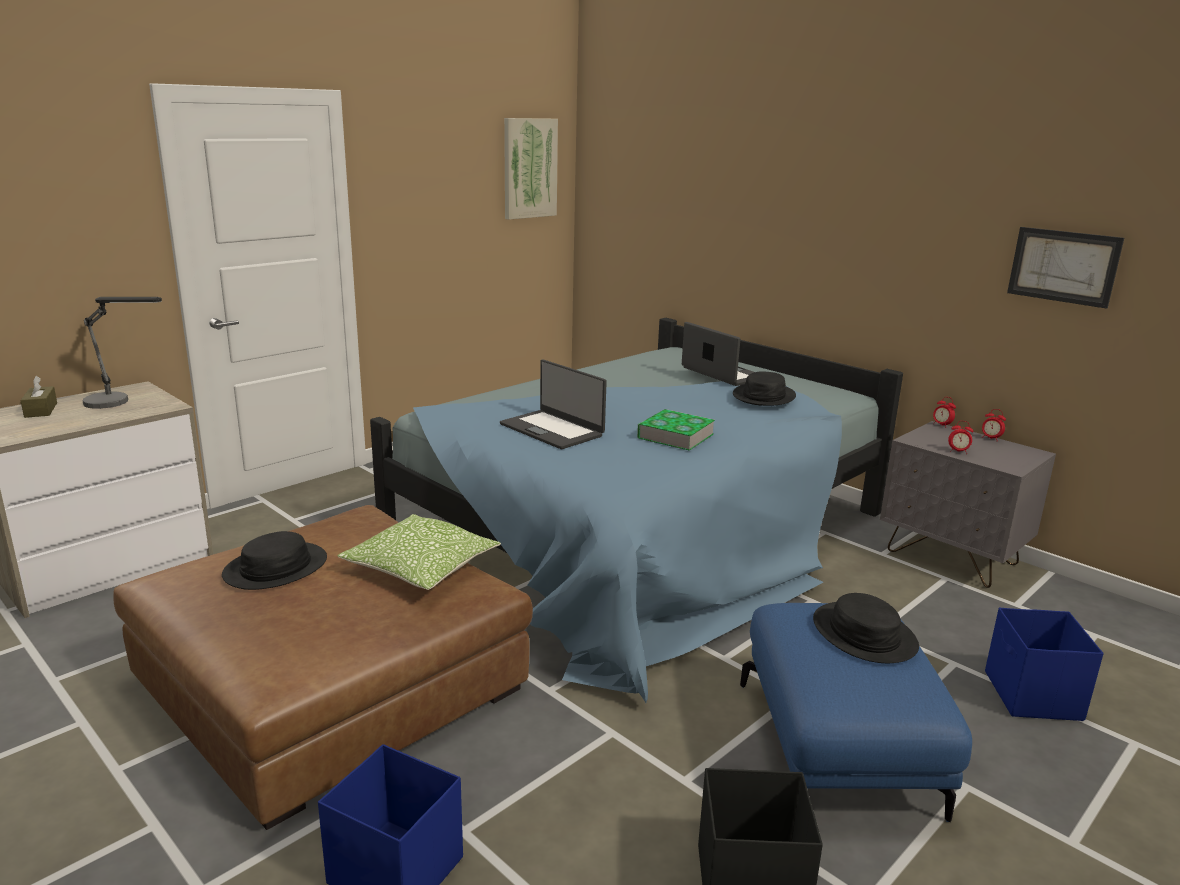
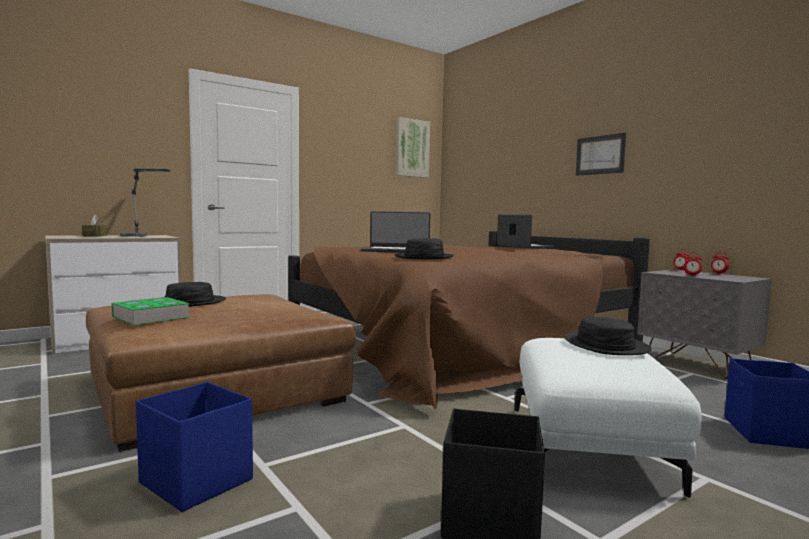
camera: 10 degrees right, 15 degrees down
pillow [337,514,501,590] -> none
blue bed [370,318,903,703] -> brown bed [288,231,650,409]
laptop [500,359,607,449] -> laptop turned 45 degrees counterclockwise [361,211,430,253]
book [637,409,715,451] -> book moved to [111,297,190,325]
black hat [733,371,796,406] -> black hat moved to [395,238,454,259]
blue ottoman [740,603,972,822] -> white ottoman [515,338,701,498]
picture [1007,227,1124,309] -> picture moved to [576,133,626,176]

